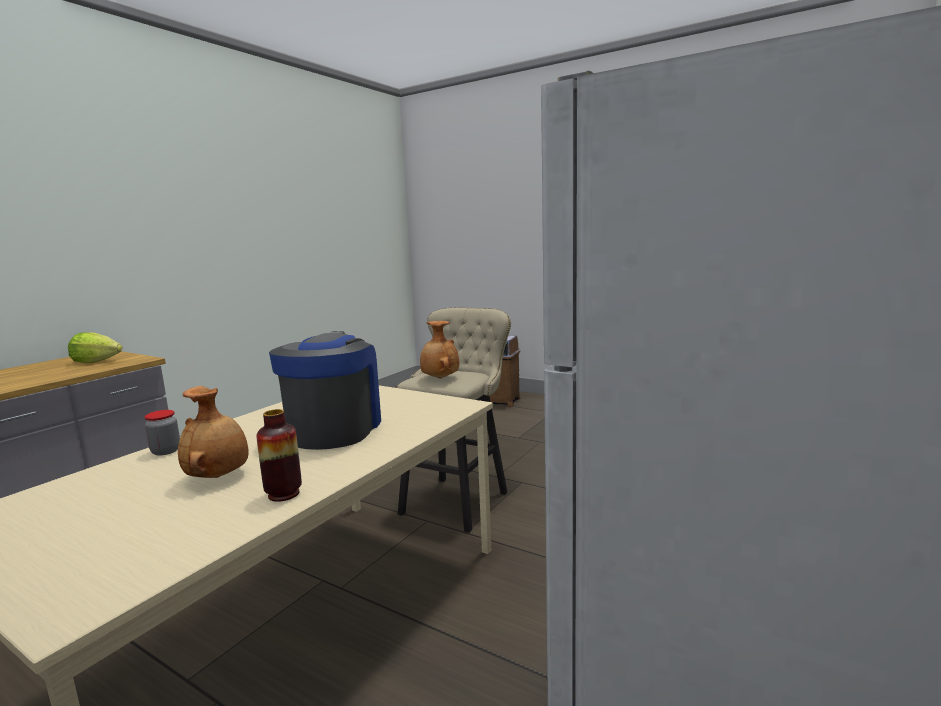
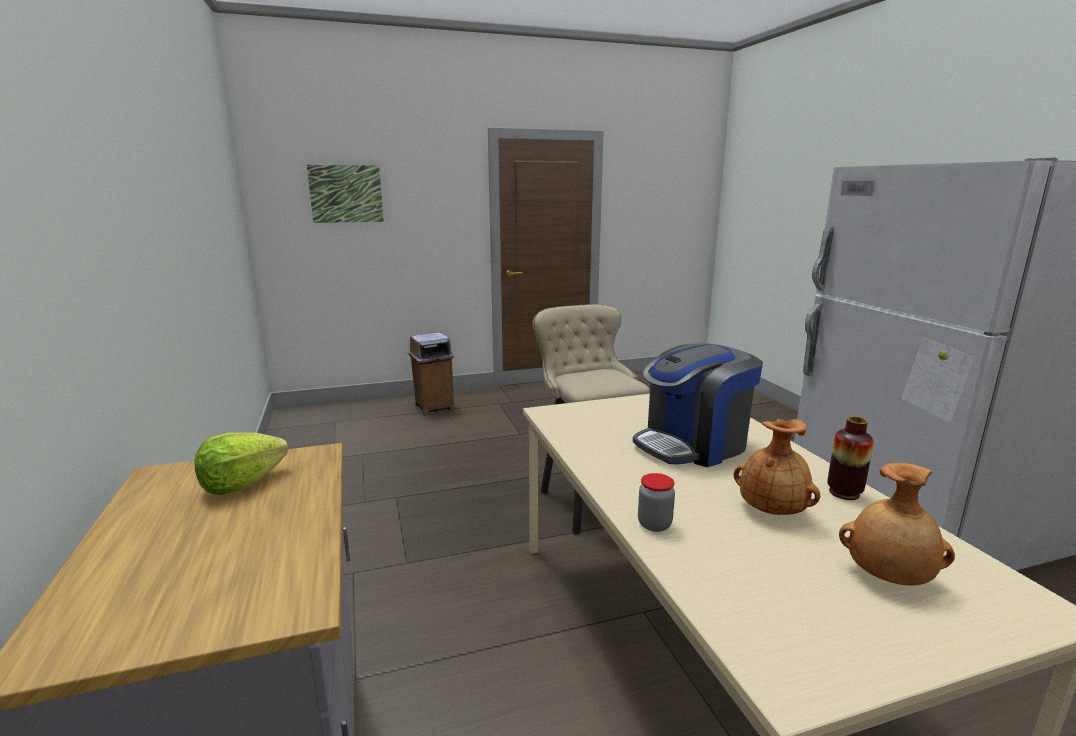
camera: 50 degrees left, 5 degrees up
coffee machine [269,331,381,450] -> coffee machine turned 75 degrees counterclockwise [633,343,763,467]
brown vase [420,321,459,378] -> brown vase moved to [839,462,955,586]
none -> picture [307,165,384,223]

